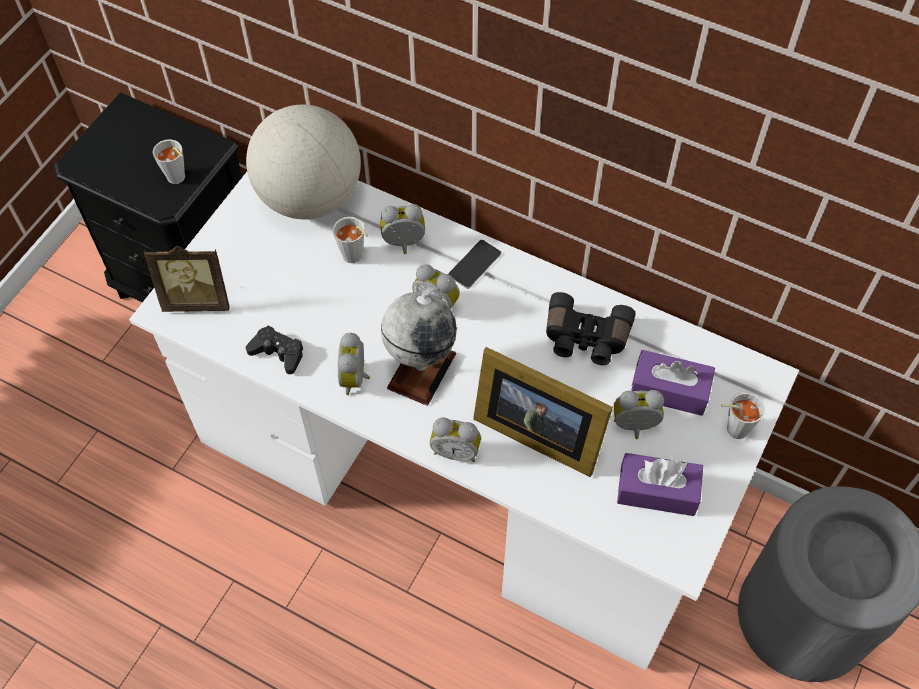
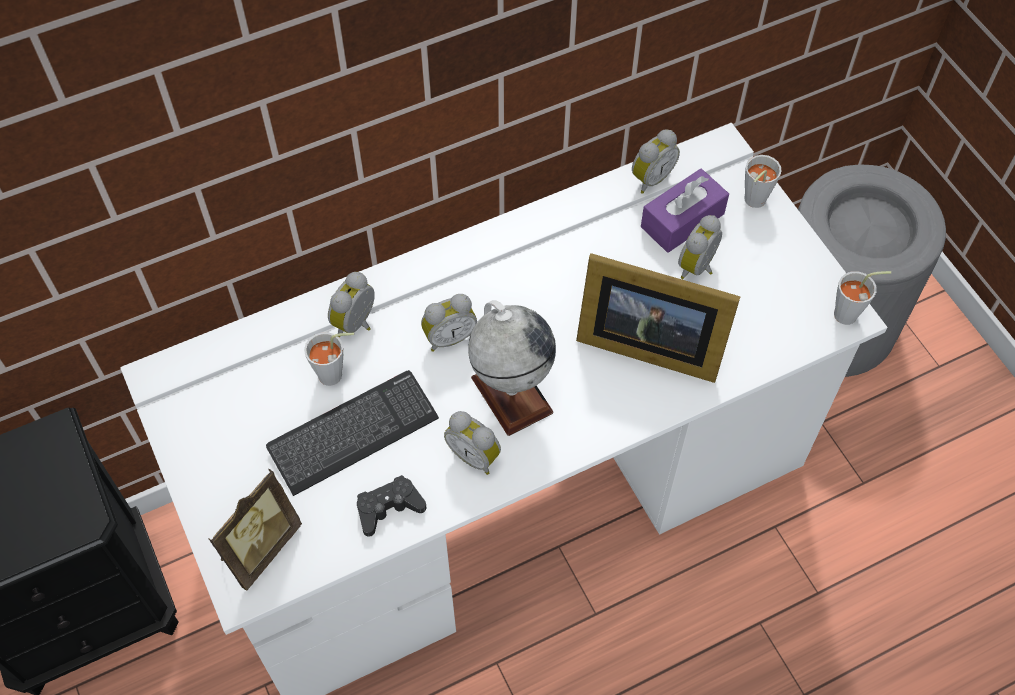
camera: 55 degrees left, 0 degrees up
grey cup [153,139,185,184] -> grey cup moved to [834,271,891,325]
globe [246,105,361,219] -> none
alarm clock [430,418,481,462] -> alarm clock moved to [632,129,680,194]
phone [448,240,502,289] -> none
picture frame [473,347,613,477] -> picture frame turned 45 degrees clockwise [576,253,741,383]
black binoculars [546,292,635,365] -> none
purple tissue box [617,453,703,516] -> none
none -> keyboard [266,370,439,496]

